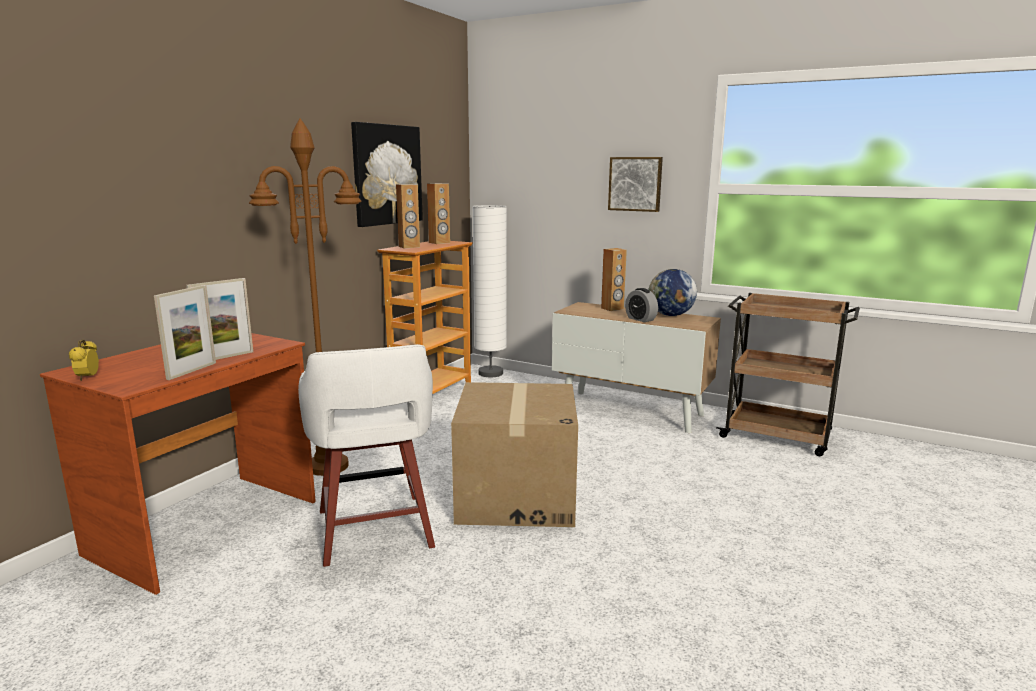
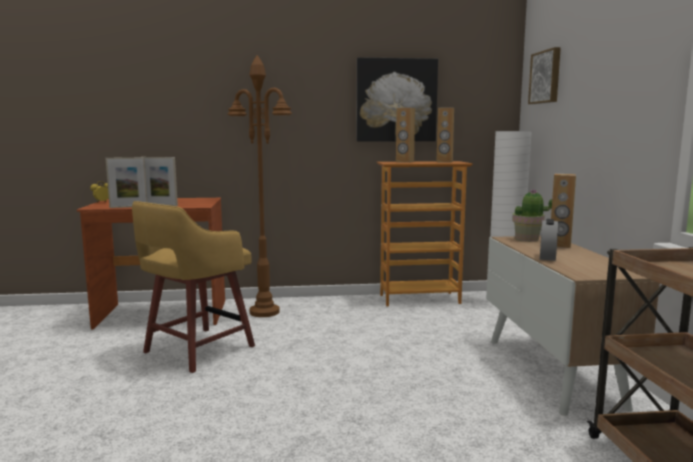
camera: 55 degrees right, 5 degrees down
white stool [298,344,435,567] -> yellow stool [132,201,255,373]
cardboard box [451,382,578,527] -> none
picture [608,157,663,212] -> picture moved to [528,47,561,104]
globe [649,269,697,316] -> none
none -> potted plant [512,189,552,241]

